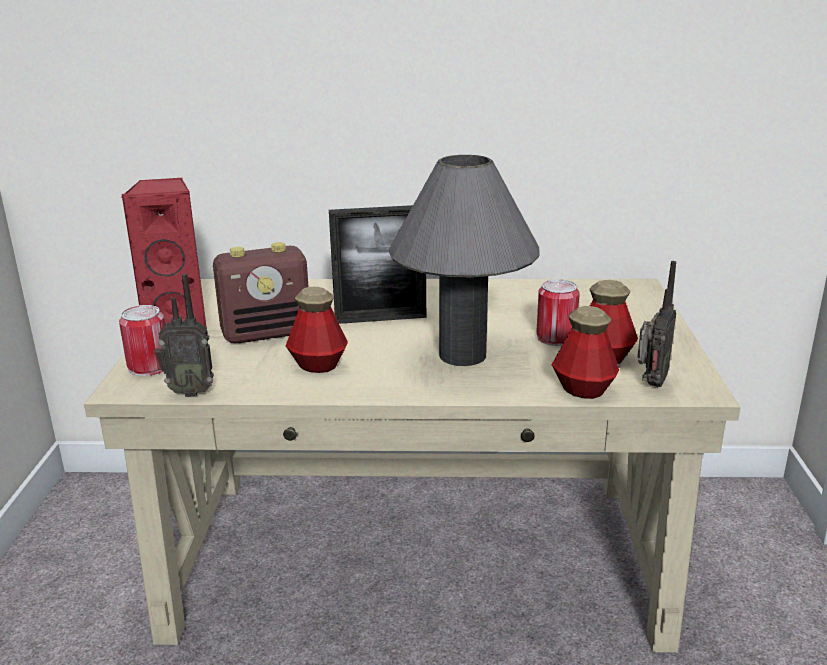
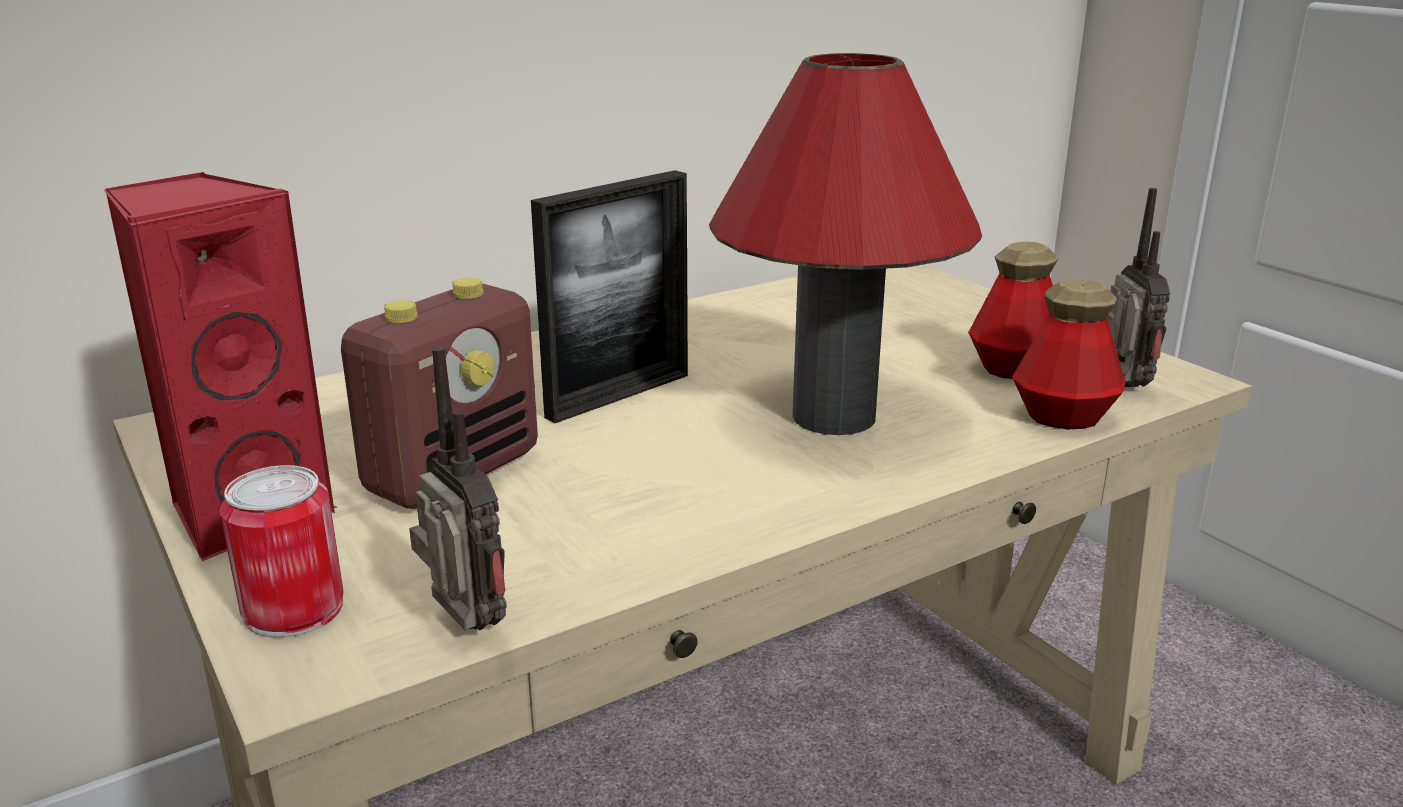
camera: 35 degrees left, 0 degrees up
radio [155,274,214,397] -> radio turned 90 degrees counterclockwise [409,347,507,630]
bottle [286,287,348,373] -> none
grey table lamp [389,155,540,366] -> red table lamp [709,53,982,435]
can [536,279,580,346] -> none

